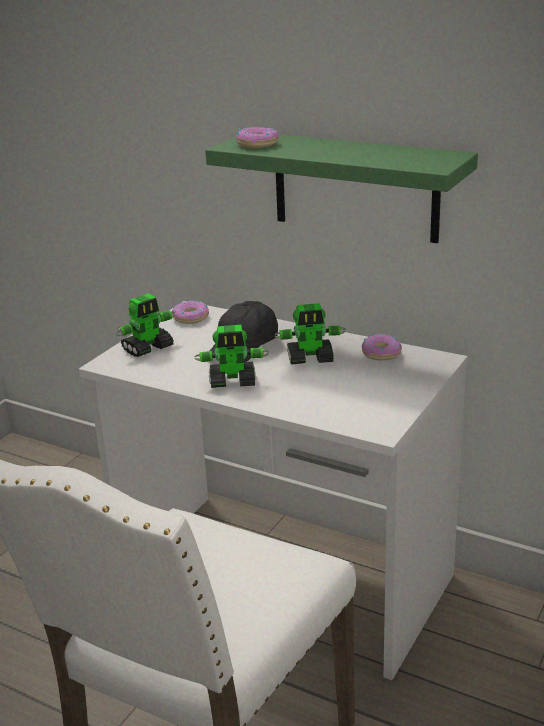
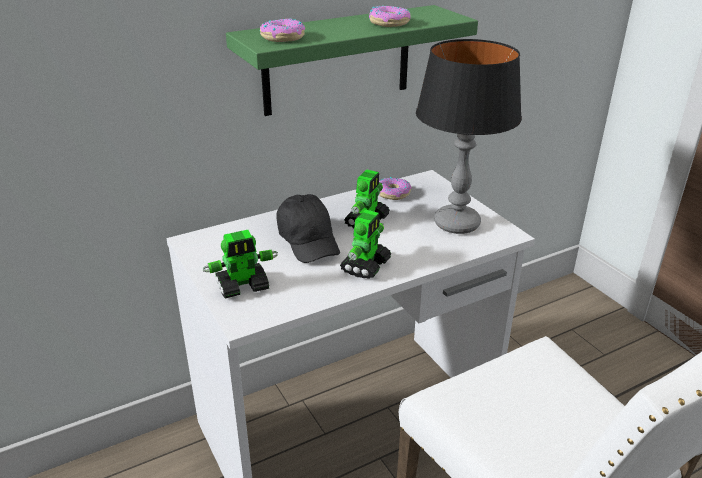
camera: 60 degrees left, 5 degrees up
toy robot [116,294,175,357] -> toy robot turned 75 degrees clockwise [203,230,278,299]
donut [172,300,209,324] -> donut moved to [369,6,411,27]
none -> table lamp [416,39,522,234]

